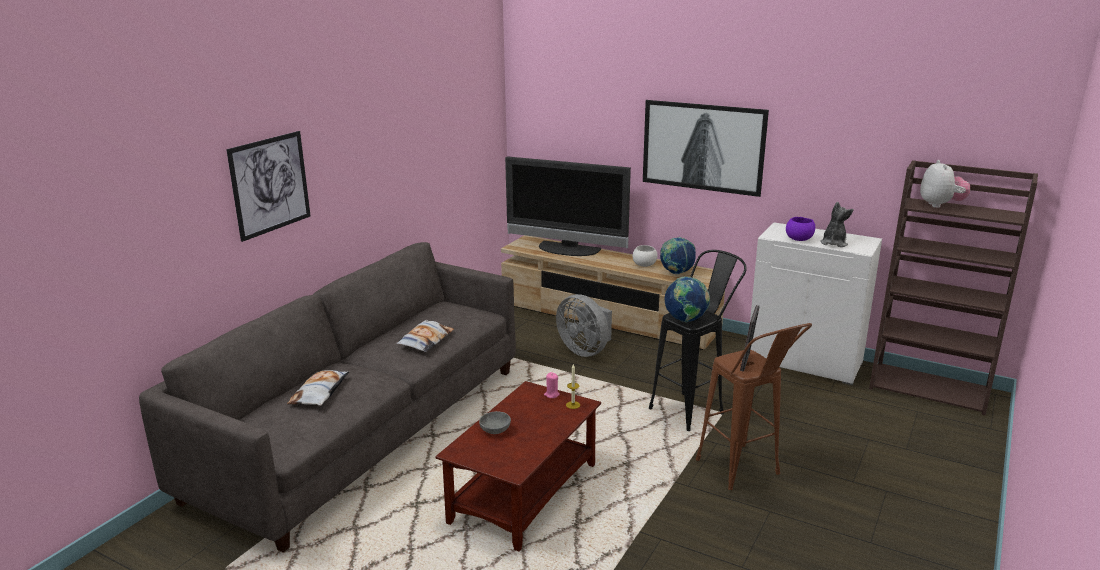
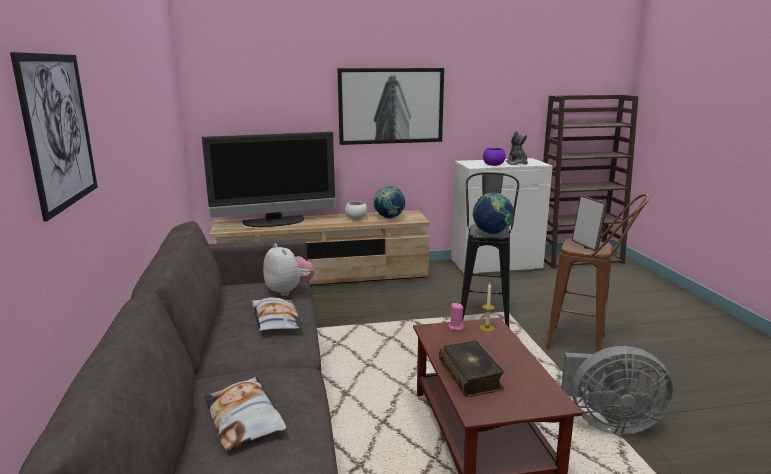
camera: 40 degrees left, 5 degrees down
grey bowl [479,411,511,434] -> book [439,341,504,397]
grey fan [556,294,612,357] -> grey fan moved to [561,346,673,435]
plush toy [920,160,970,208] -> plush toy moved to [263,243,314,296]

